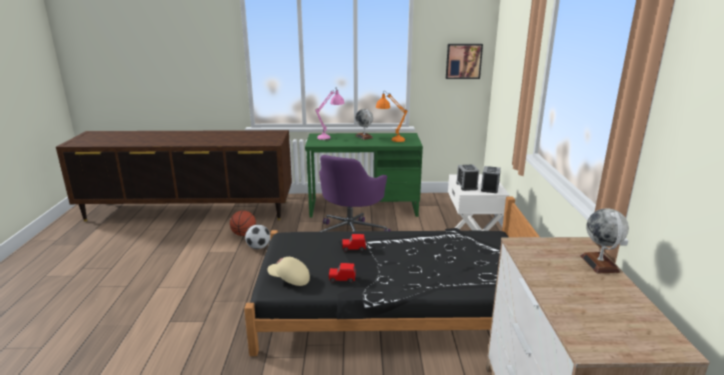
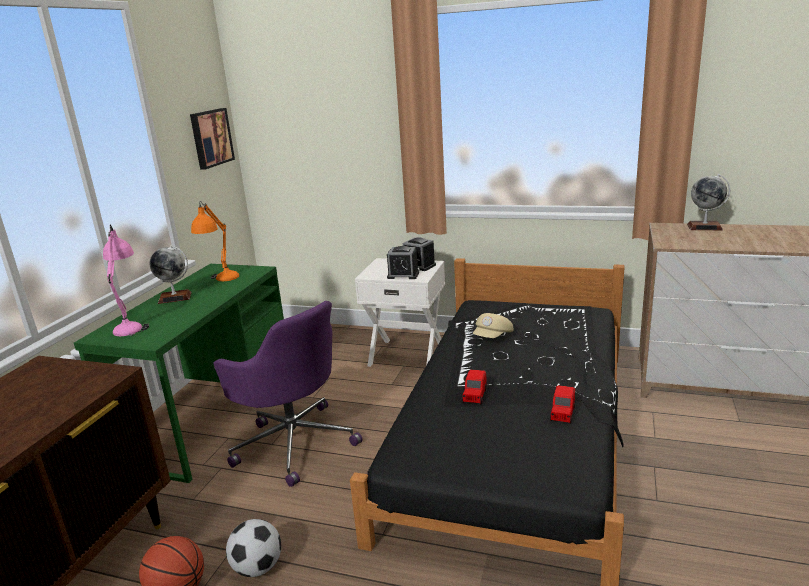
camera: 70 degrees left, 0 degrees up
beige cap [267,257,310,286] -> beige cap moved to [473,313,514,338]

